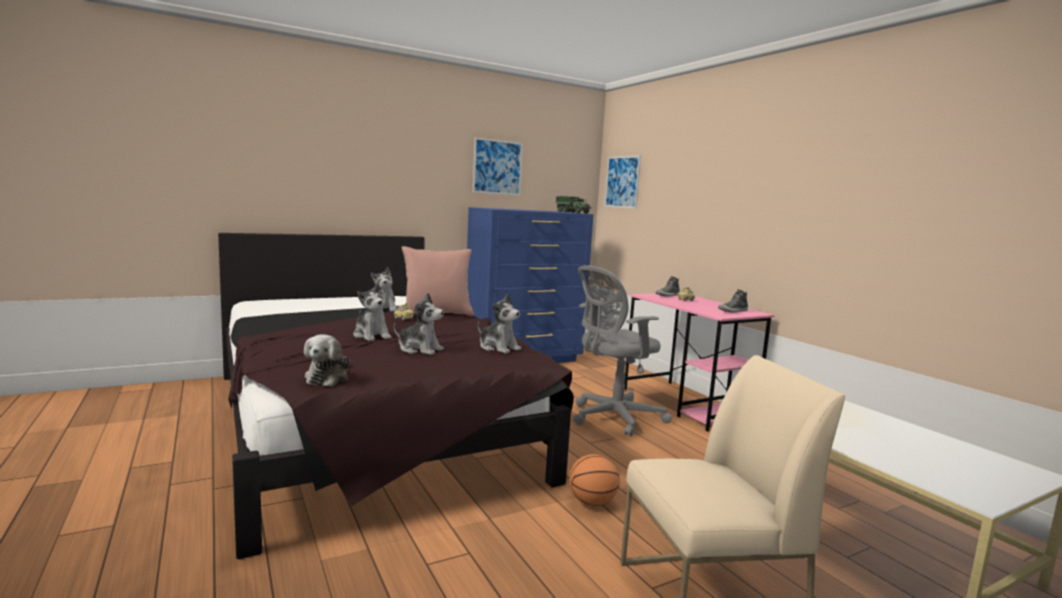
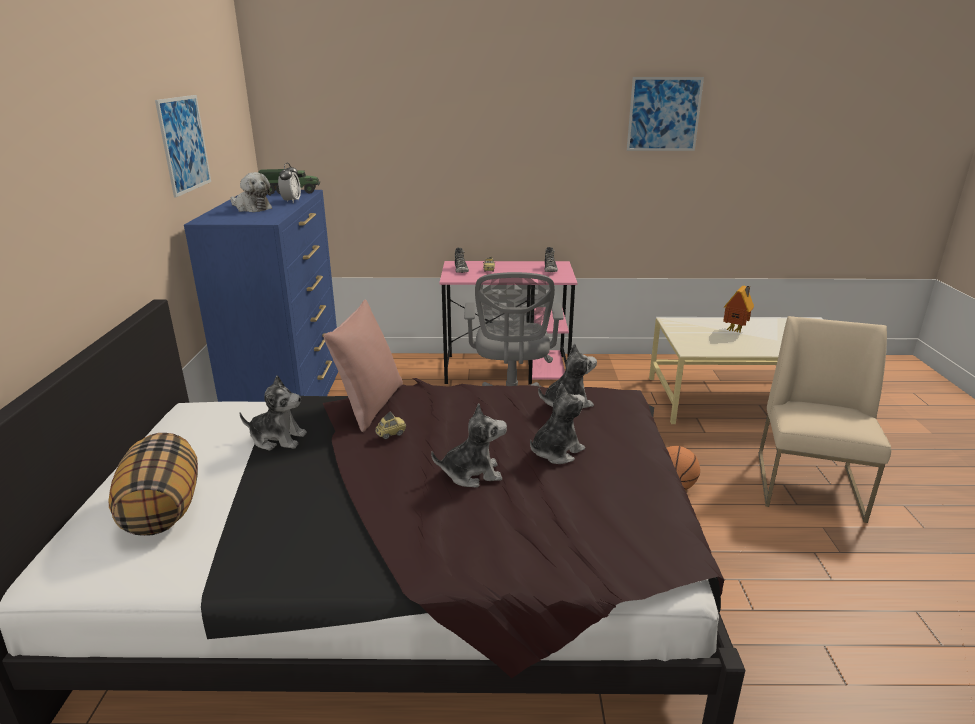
camera: 60 degrees left, 15 degrees up
plush toy [304,334,350,386] -> plush toy moved to [230,172,272,212]
picture [605,155,641,208] -> picture moved to [627,77,704,151]
none -> pillow [108,433,198,536]
none -> alarm clock [278,163,301,203]
none -> toy house [723,286,754,333]

